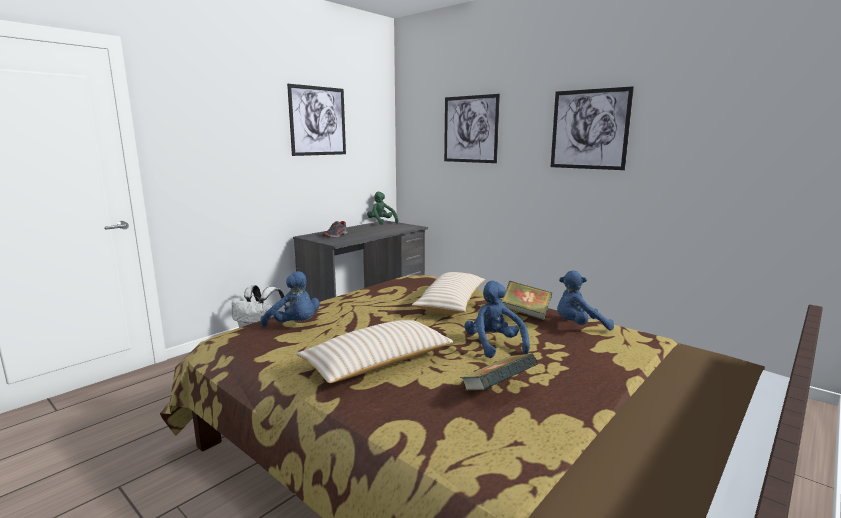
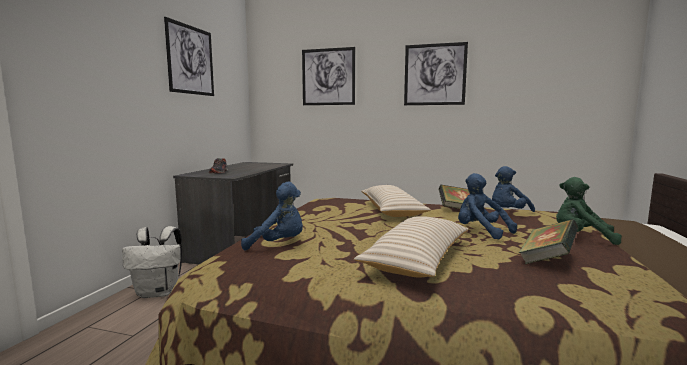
camera: 25 degrees left, 5 degrees down
green plush toy [367,192,398,225] -> green plush toy moved to [556,177,622,245]

